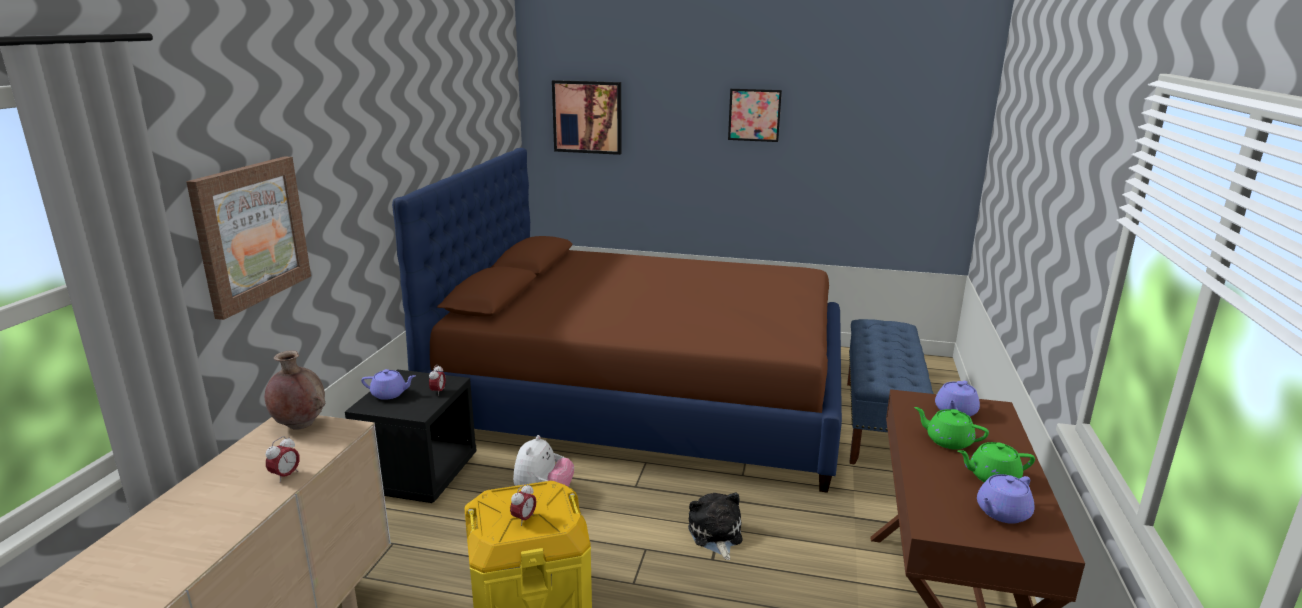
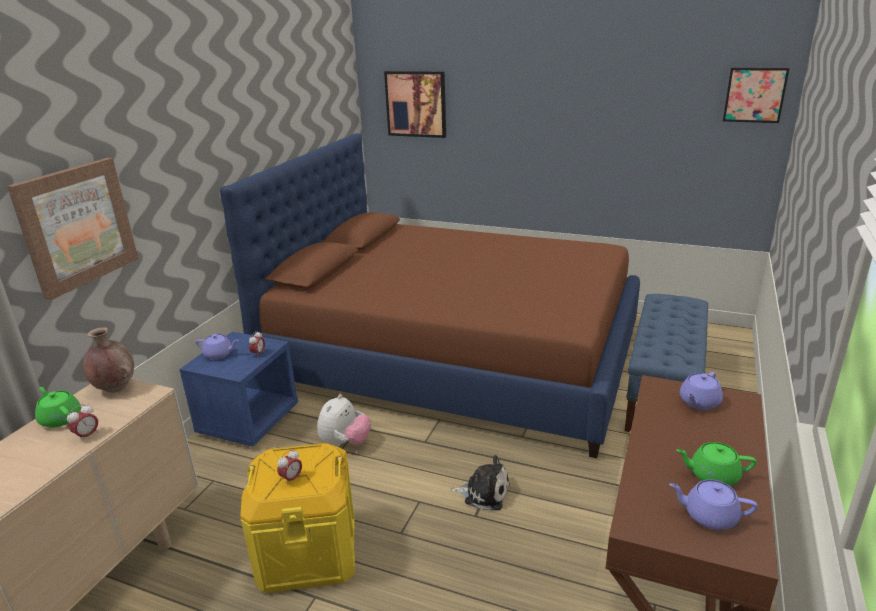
camera: 10 degrees right, 5 degrees up
black nightstand [345,369,477,503] -> blue nightstand [179,332,298,447]
plush toy [688,492,743,560] -> plush toy turned 105 degrees clockwise [450,455,510,510]
picture [728,89,782,142] -> picture moved to [723,68,789,123]
green teapot [914,407,989,450] -> green teapot moved to [35,387,81,428]
purple teapot [977,474,1035,524] -> purple teapot turned 45 degrees clockwise [669,479,758,530]

